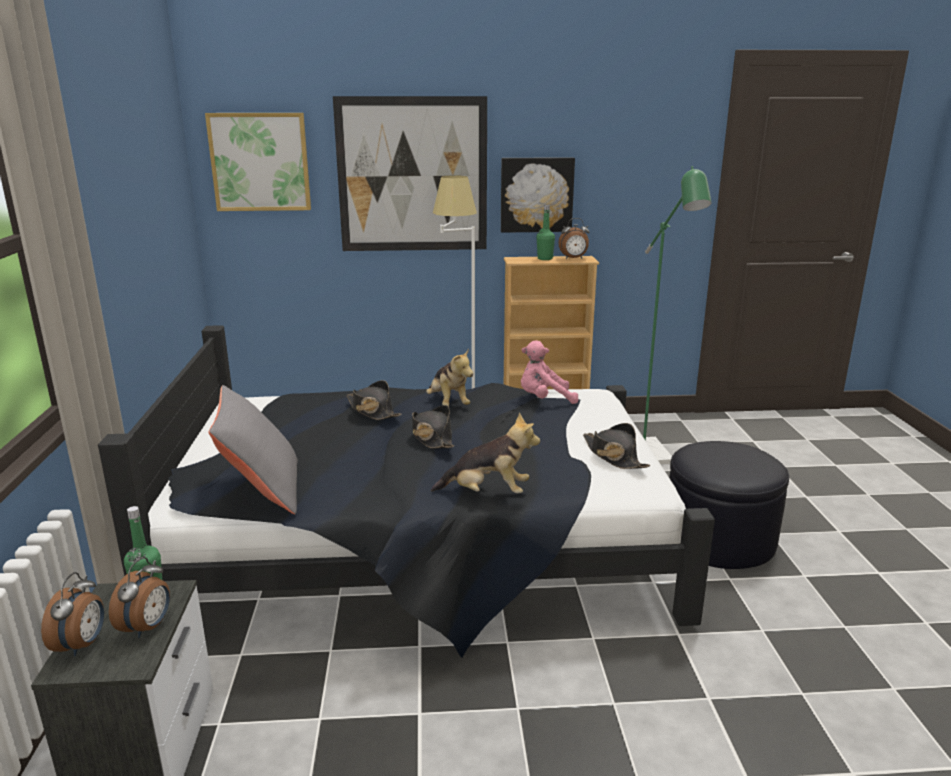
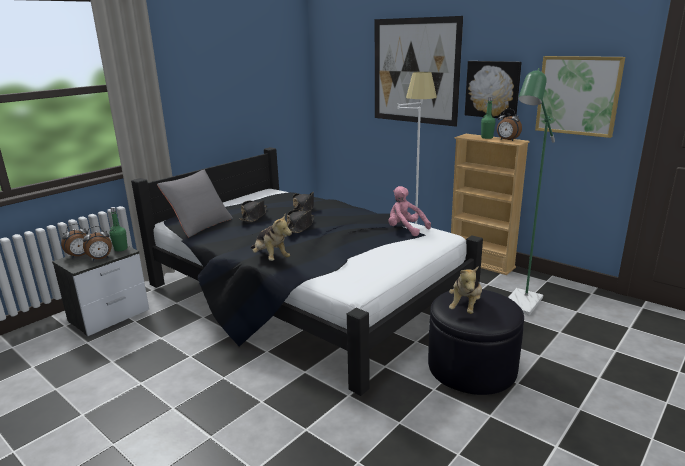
camera: 45 degrees right, 0 degrees up
picture [205,113,311,211] -> picture moved to [535,56,625,138]
plush toy [426,348,473,406] -> plush toy moved to [449,266,482,314]
black hat [583,423,650,469] -> black hat moved to [240,200,267,222]

